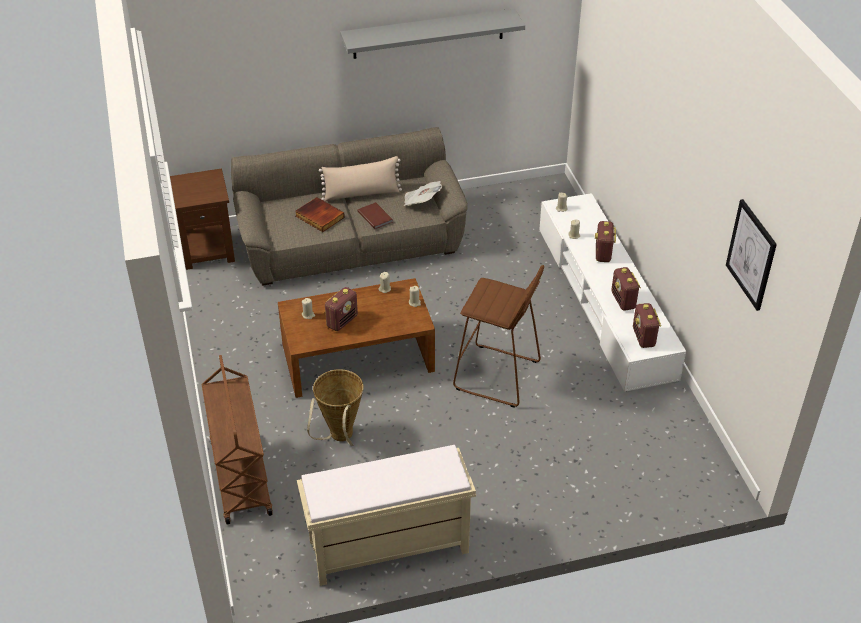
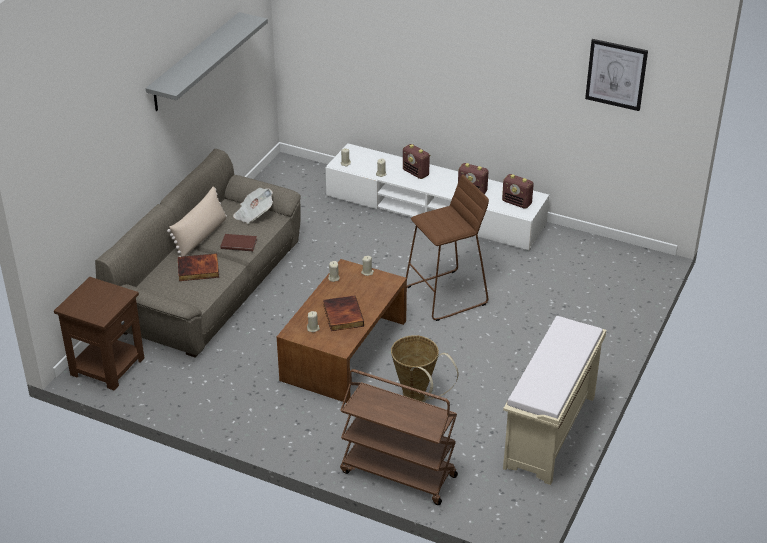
camera: 50 degrees left, 5 degrees down
radio [325,287,358,331] -> book [323,295,364,331]

